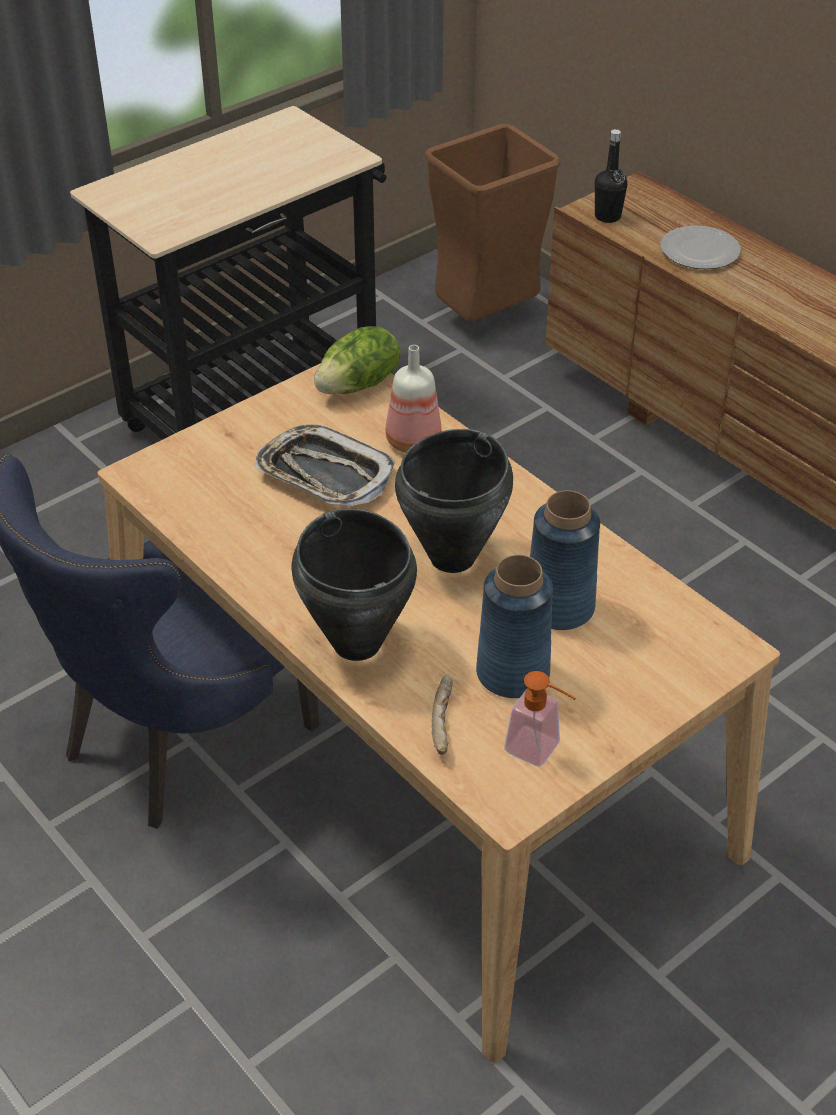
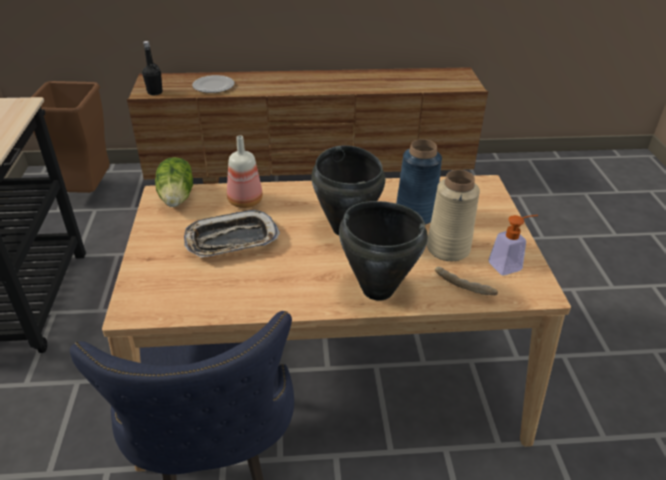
camera: 55 degrees left, 5 degrees down
blue vase [476,555,553,698] -> beige vase [427,170,480,261]

